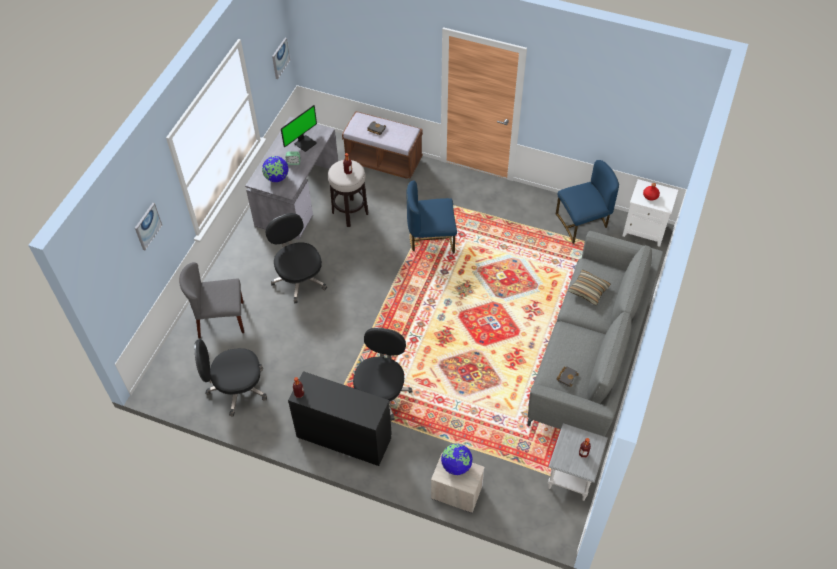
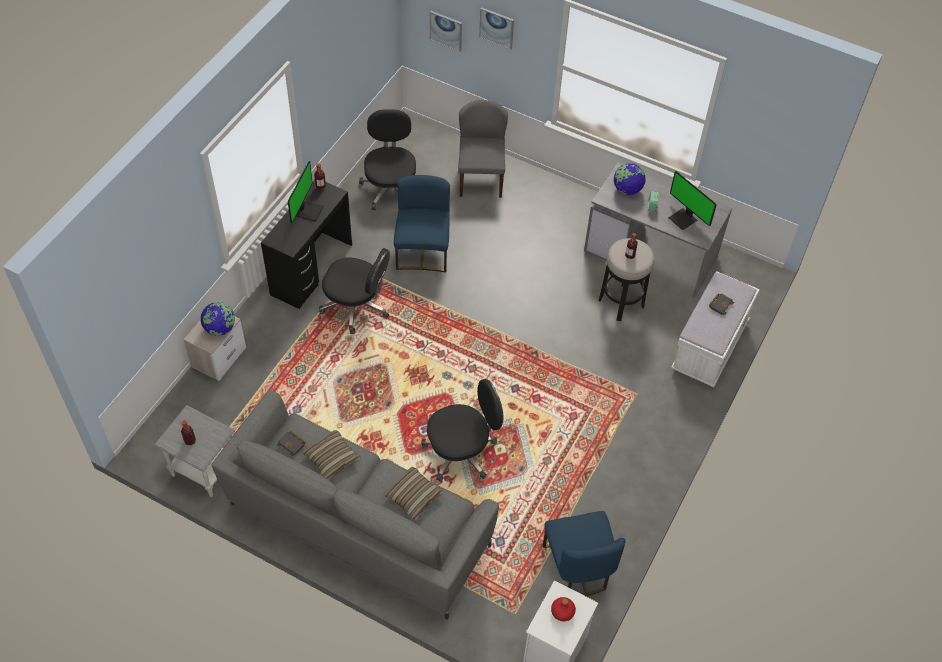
camera: 95 degrees right, 0 degrees up
black office chair [266,213,327,304] -> black office chair moved to [422,379,503,482]
picture [272,38,290,79] -> picture moved to [430,11,462,51]
brown bench [342,111,423,179] -> white bench [671,272,760,387]
blue chair [406,181,457,254] -> blue chair moved to [394,175,450,272]
none -> monitor [288,161,323,223]
none -> pillow [302,430,360,480]

